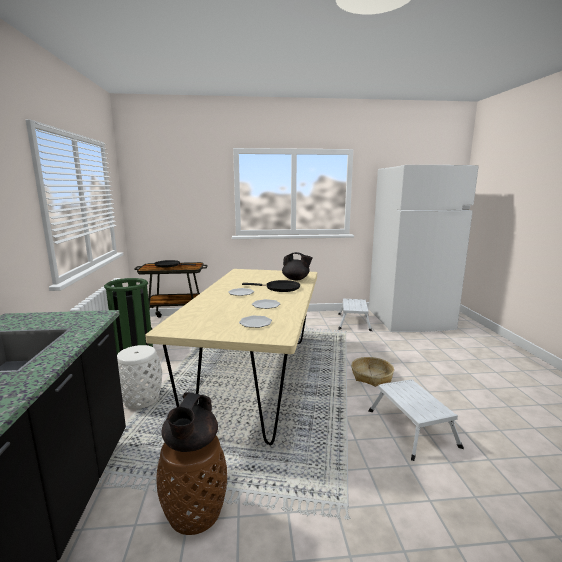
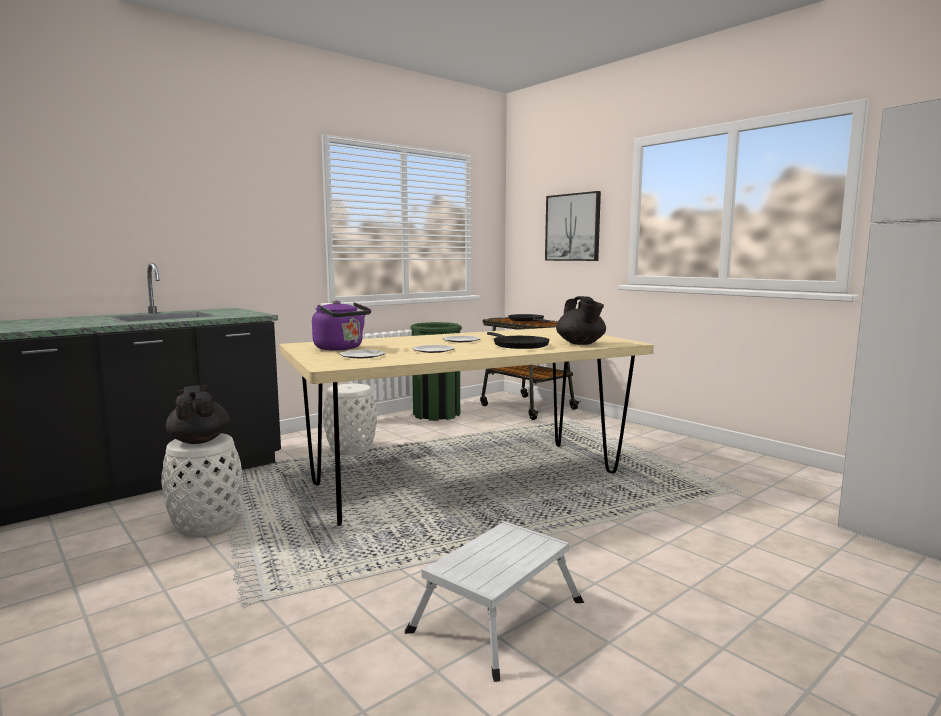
camera: 55 degrees right, 5 degrees down
brown stool [156,436,227,535] -> white stool [161,433,243,537]
black teapot [161,392,218,452] -> black teapot turned 90 degrees clockwise [166,385,230,444]
white step ladder [338,299,372,332] -> none
basket [351,357,394,387] -> none
none -> purple kettle [312,300,371,351]
none -> picture [545,191,601,261]

